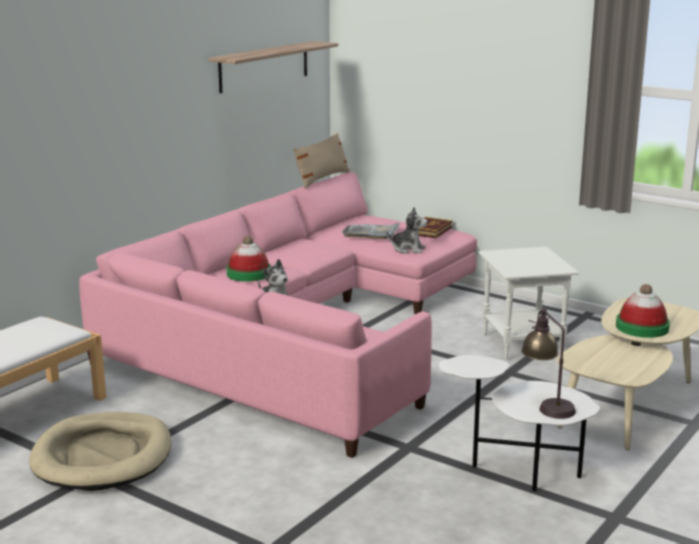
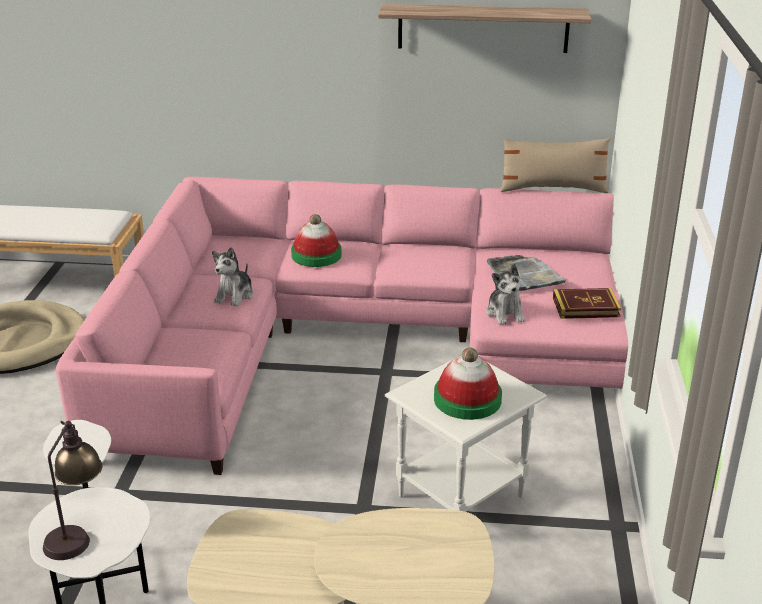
camera: 60 degrees right, 10 degrees up
hat [616,284,670,338] -> hat moved to [434,347,502,420]

